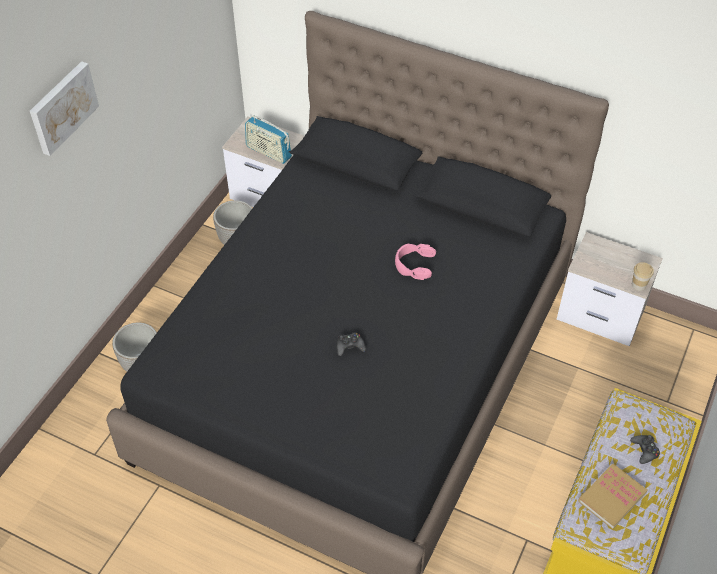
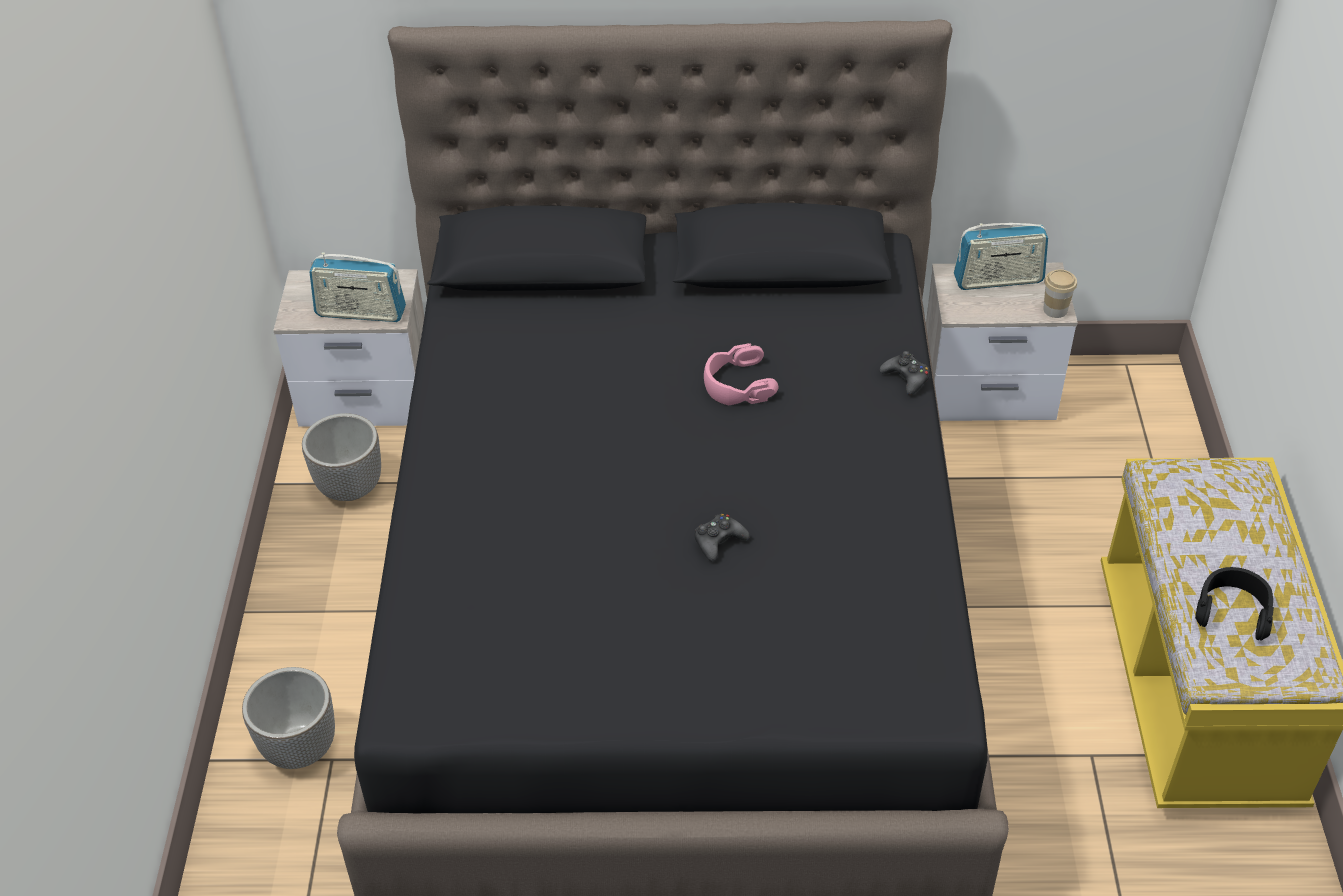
camera: 25 degrees left, 5 degrees down
picture [30,61,99,156] -> none
book [578,464,647,529] -> black headphones [1195,567,1274,641]
black game controller [630,435,660,464] -> black game controller moved to [880,351,930,395]
none -> radio [954,223,1048,290]

